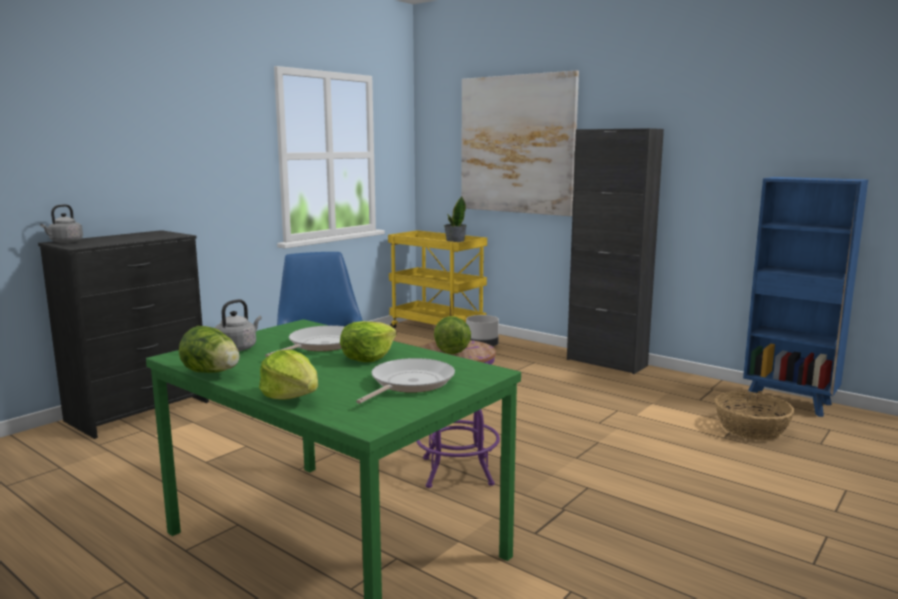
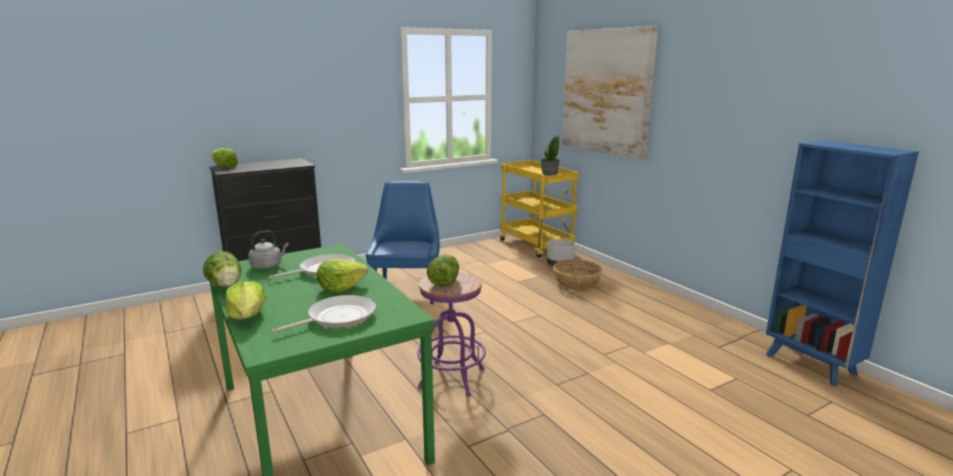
camera: 20 degrees right, 5 degrees up
grey kettle [40,204,83,243] -> lettuce [212,148,238,168]
black cabinet [567,128,664,374] -> none
basket [715,391,795,440] -> basket moved to [553,259,602,291]

